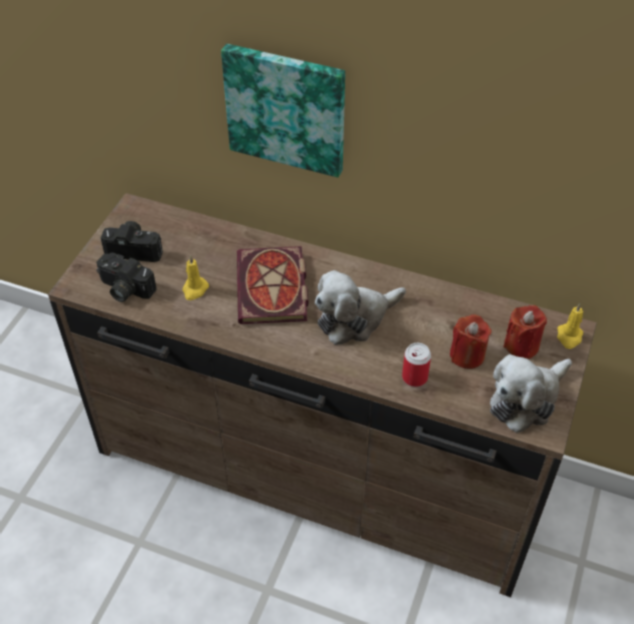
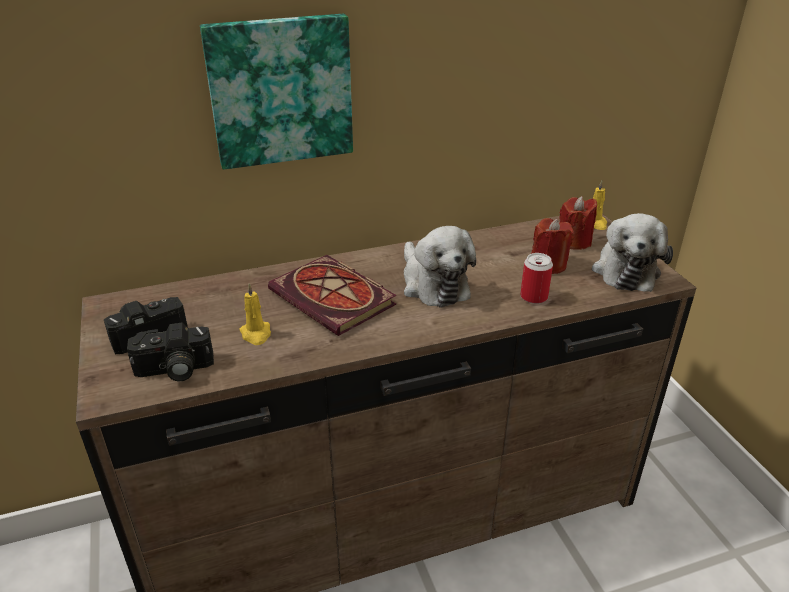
camera: 40 degrees left, 15 degrees down
plush toy [315,270,406,345] -> plush toy turned 45 degrees counterclockwise [404,226,476,308]

